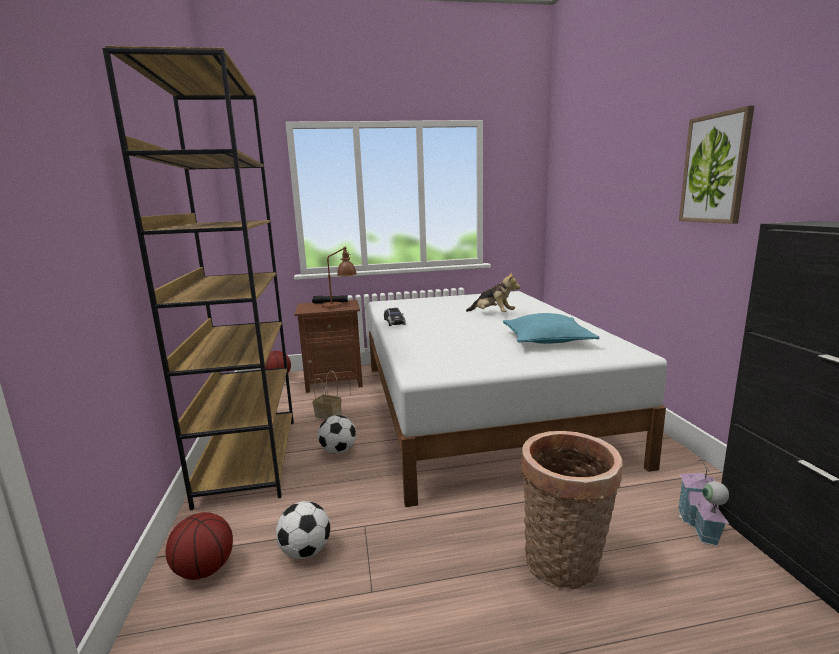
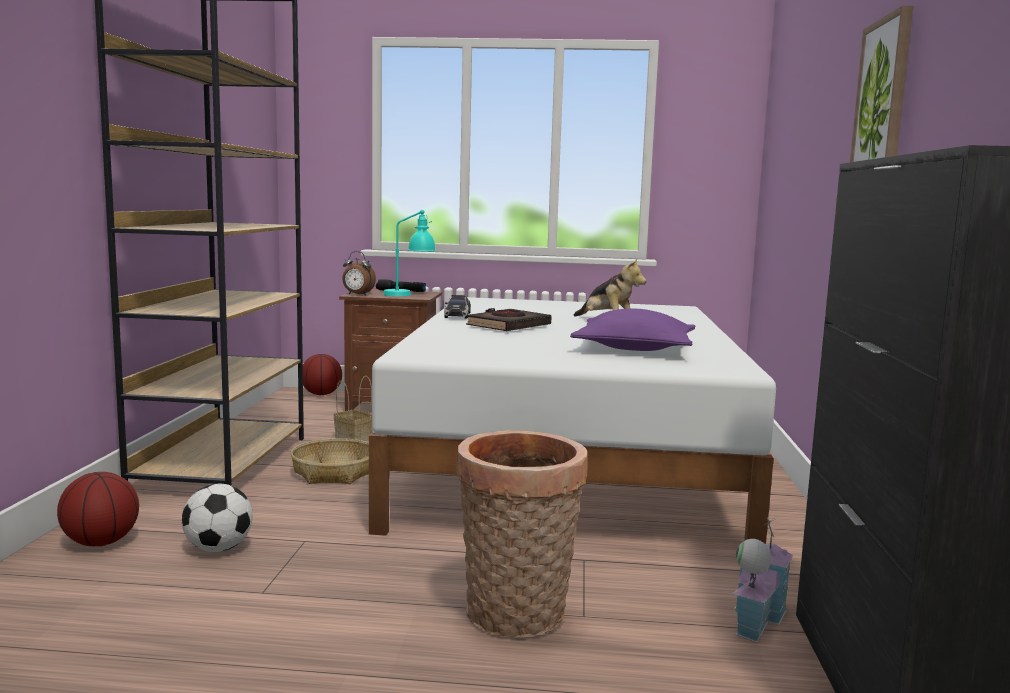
camera: 15 degrees right, 5 degrees down
football [318,415,356,454] -> basket [291,438,369,484]
brown table lamp [322,247,357,309] -> turquoise table lamp [383,210,436,296]
turquoise pillow [503,313,600,344] -> purple pillow [570,309,695,351]
none -> alarm clock [342,251,376,295]
none -> black book [466,308,552,331]

